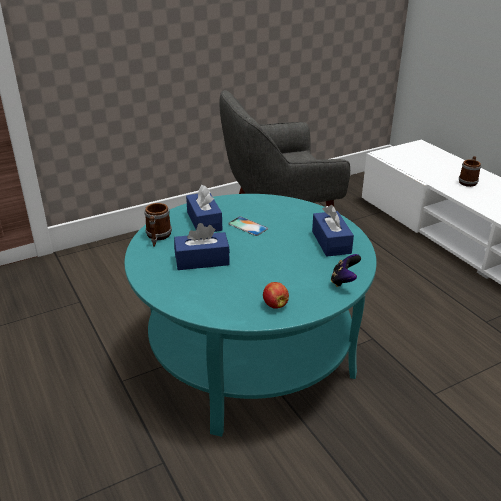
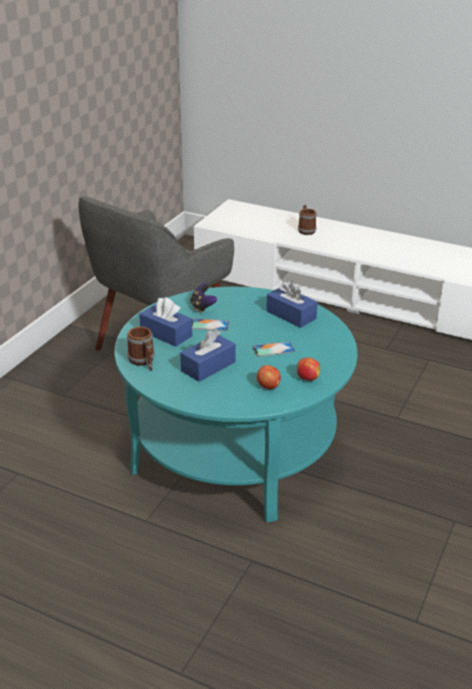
camera: 35 degrees left, 0 degrees up
game controller [331,254,361,287] -> game controller moved to [190,283,217,313]
none -> phone [252,341,295,357]
none -> apple [257,365,281,389]

